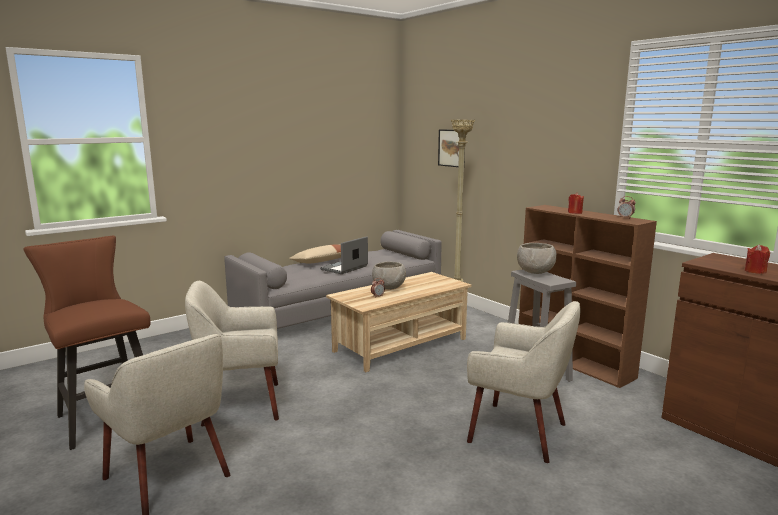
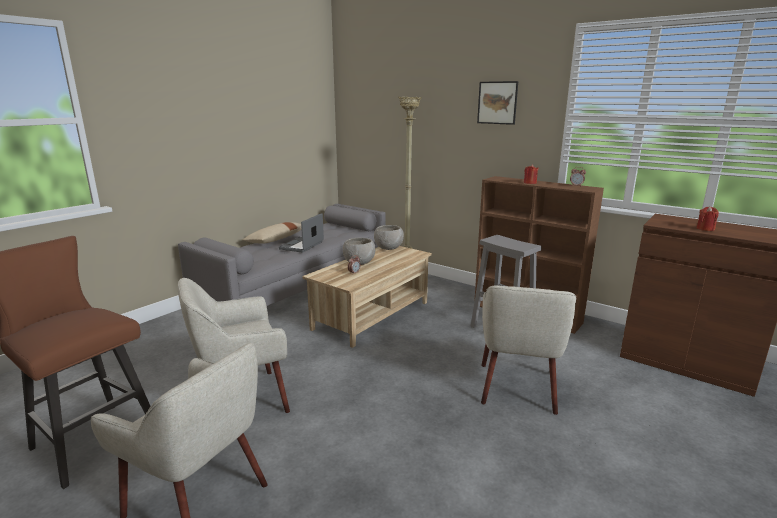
camera: 15 degrees left, 5 degrees up
picture [438,129,465,167] -> picture moved to [477,81,518,125]
beige armchair [467,301,580,463] -> beige armchair turned 90 degrees clockwise [481,285,576,415]
grey bowl [517,243,557,274] -> grey bowl moved to [374,225,404,250]

